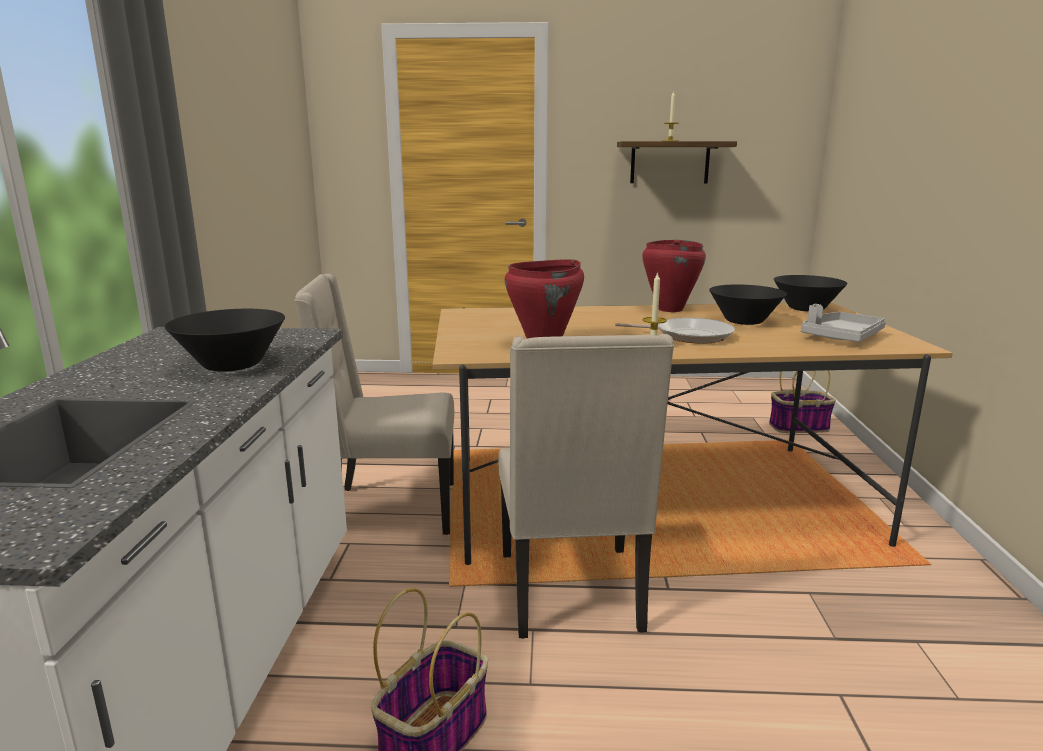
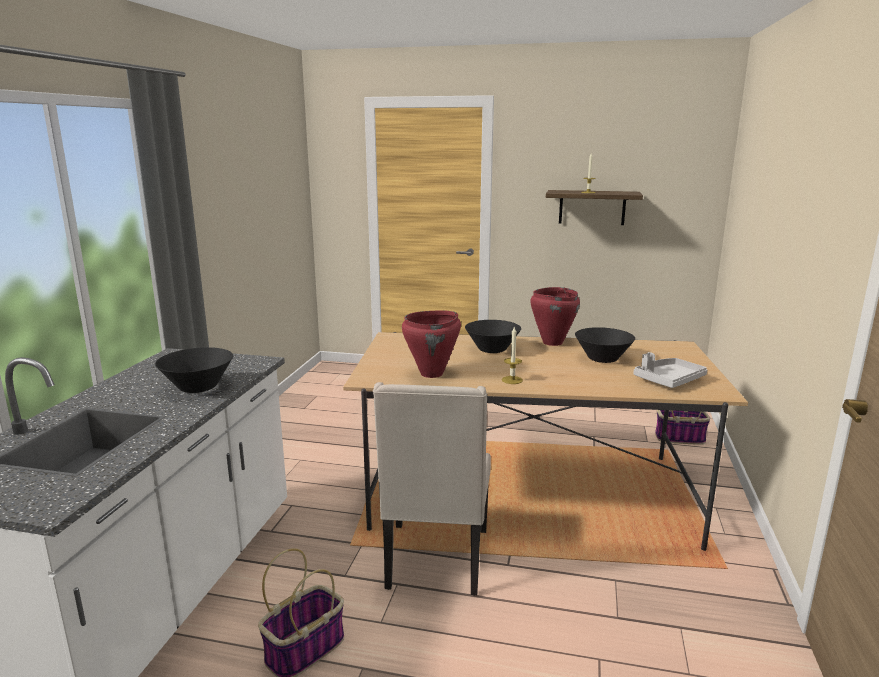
camera: 10 degrees right, 0 degrees up
beige chair [294,274,455,535] -> none
frying pan [615,318,735,344] -> none
black bowl [774,275,847,312] -> black bowl moved to [465,320,521,353]

